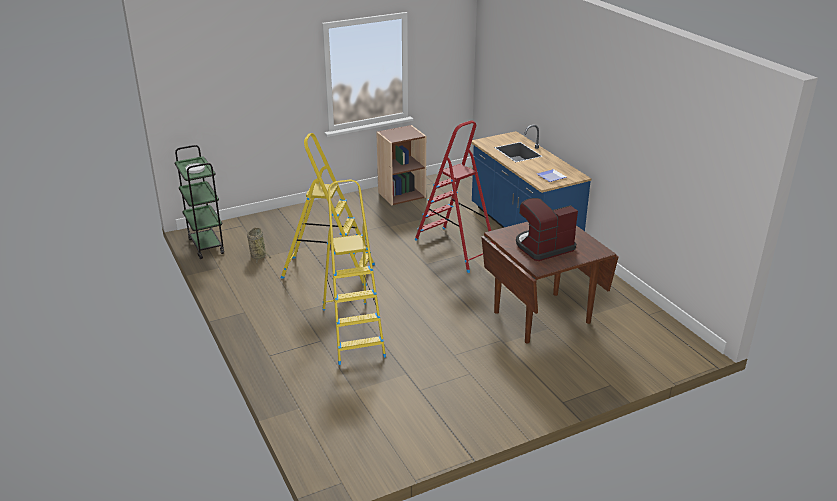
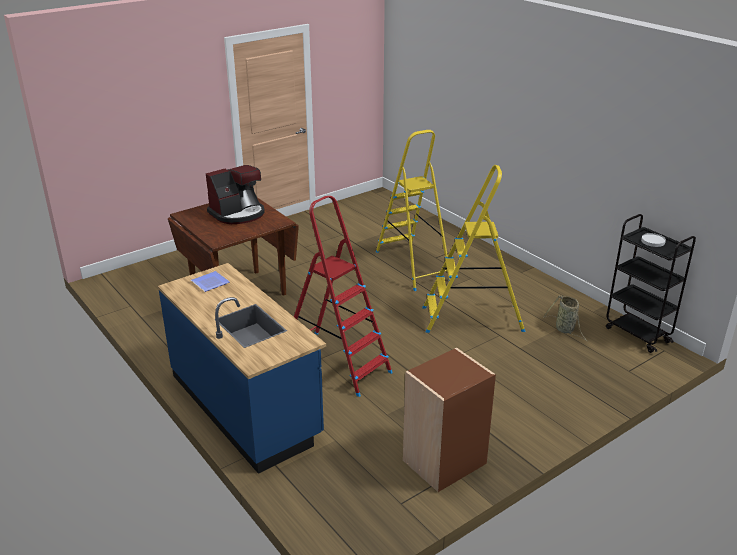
camera: 170 degrees right, 0 degrees up
green cart [174,145,224,259] -> black cart [606,214,696,353]

